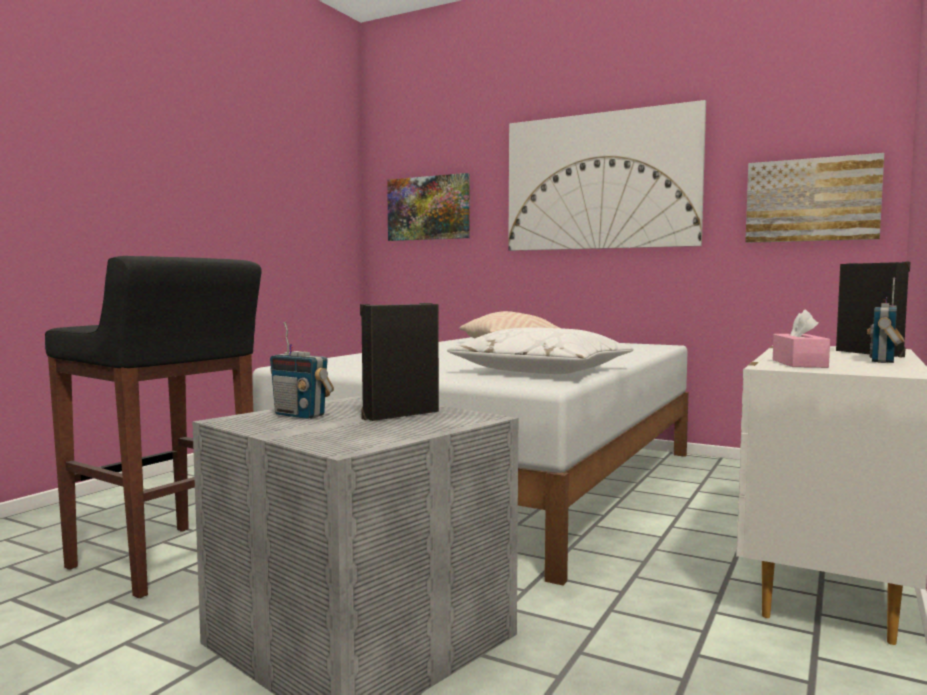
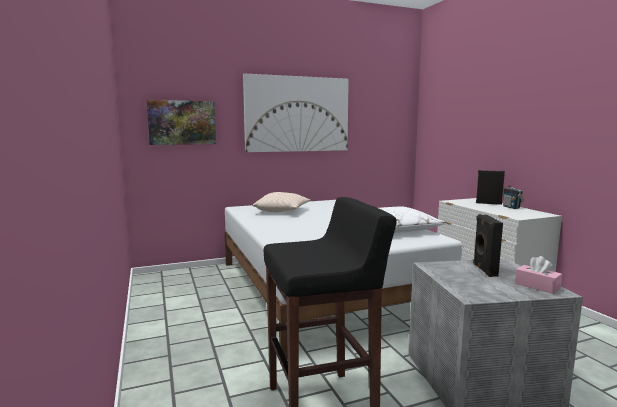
camera: 50 degrees left, 5 degrees up
radio [270,322,334,419] -> none
picture [745,153,884,243] -> none
pink tissue box [773,309,830,368] -> pink tissue box moved to [515,256,562,294]

